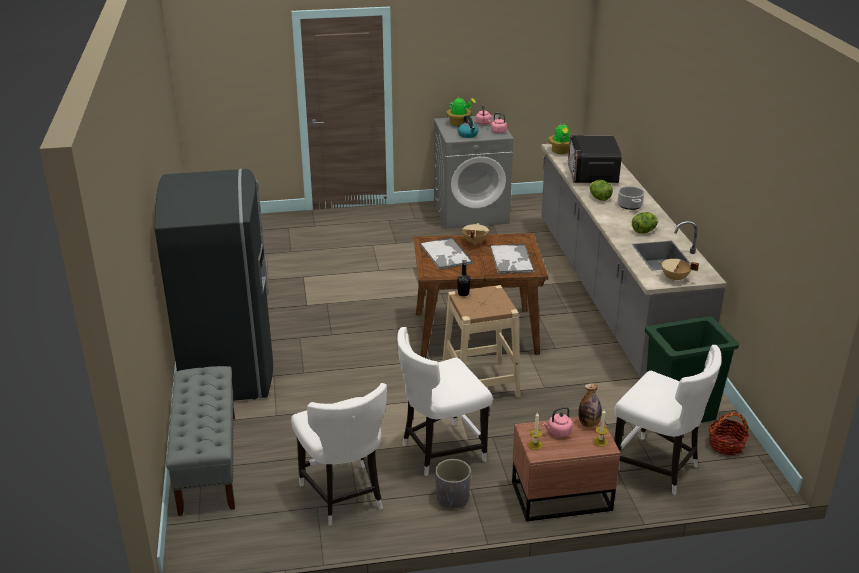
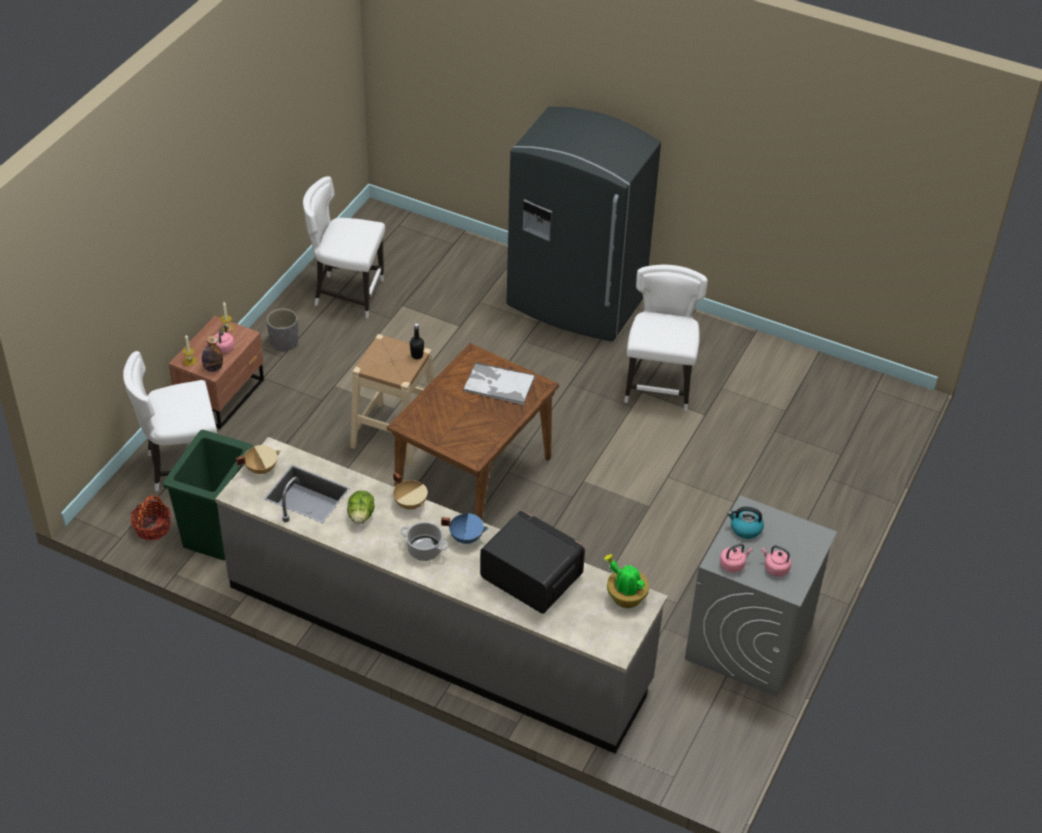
camera: 125 degrees right, 15 degrees up
grey bench [166,366,235,516] -> none
white chair [397,327,493,476] -> white chair moved to [624,265,708,411]
potted plant [446,96,476,126] -> none
beige cooking pot [462,223,489,245] -> beige cooking pot moved to [393,472,428,510]
tray [490,244,534,274] -> none
lettuce [590,180,613,201] -> blue cooking pot [441,513,489,544]

